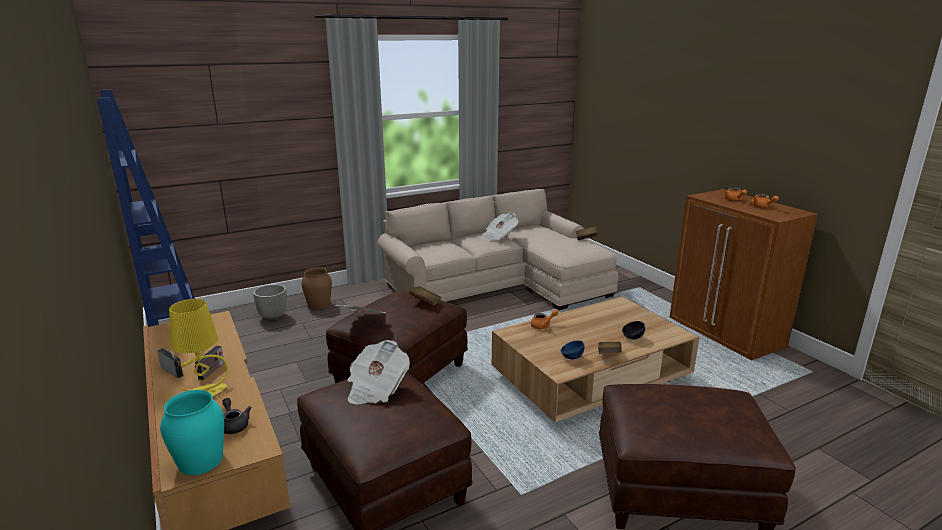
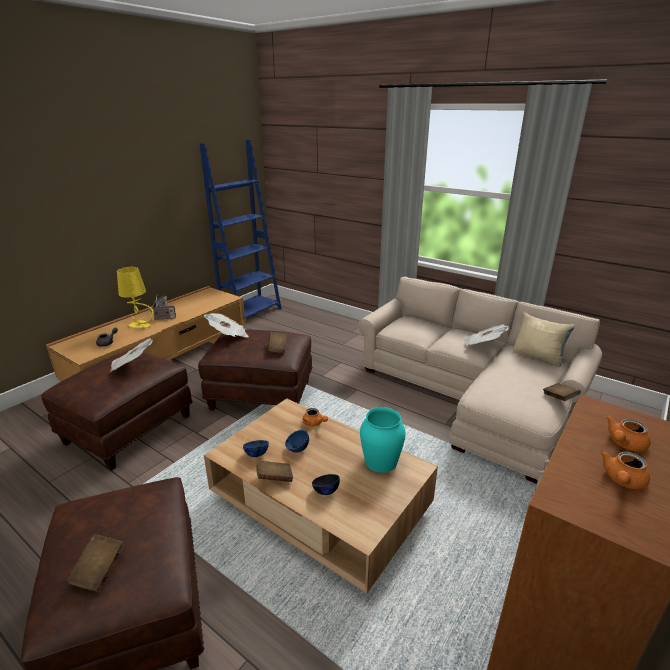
camera: 65 degrees right, 5 degrees up
turquoise vase [160,390,224,475] -> turquoise vase moved to [360,407,406,473]
grey planter [253,284,287,320] -> none
brown vase [301,267,332,309] -> none
none -> brown book [66,534,124,591]
none -> blue bowl [285,430,309,453]
none -> beige pillow [512,312,575,367]

